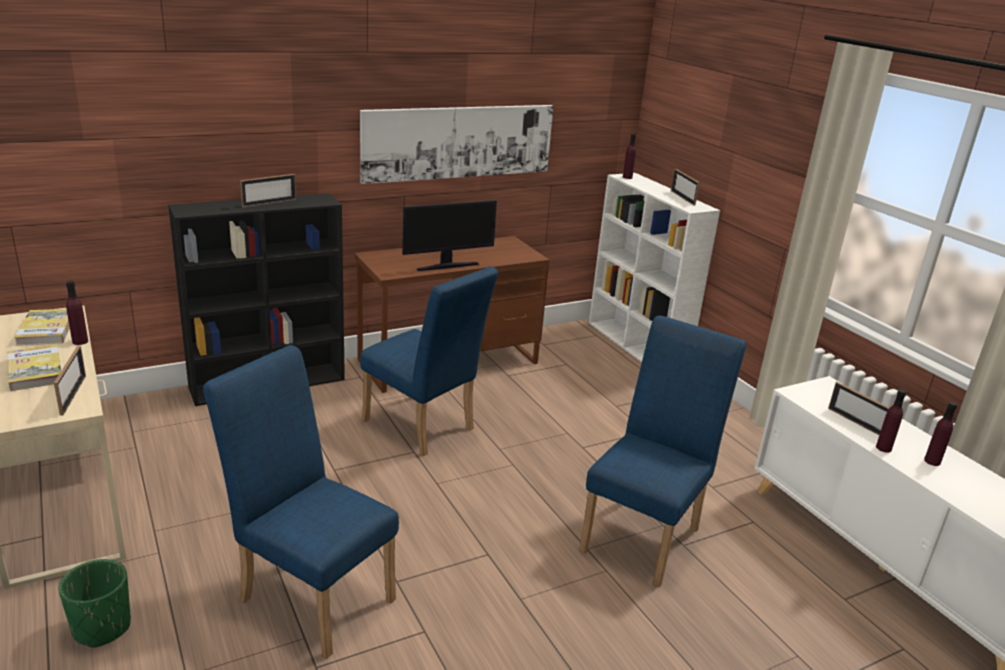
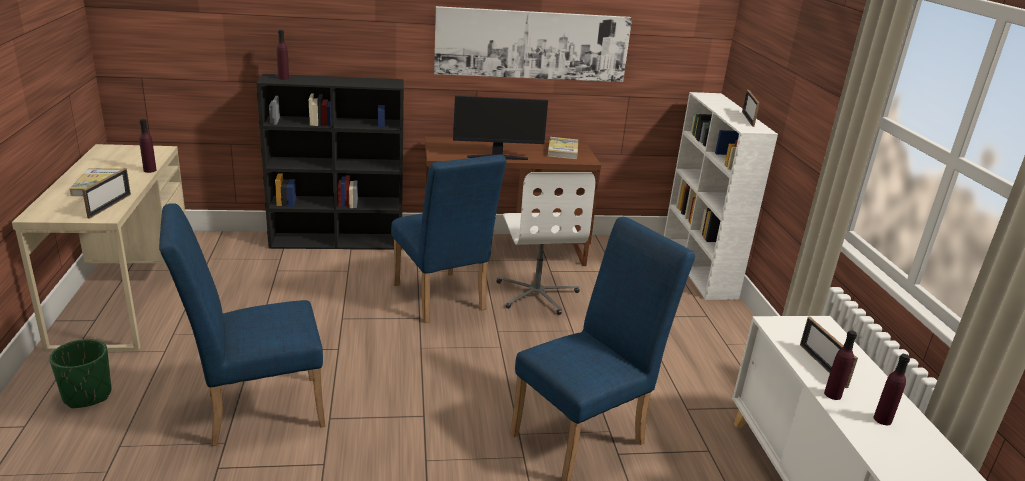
camera: 20 degrees right, 0 degrees up
book [14,309,70,345] -> book moved to [548,137,578,159]
blue chair [203,345,399,659] -> blue chair turned 75 degrees counterclockwise [159,203,325,446]
picture frame [240,174,296,207] -> none
purple bottle [623,134,636,179] -> purple bottle moved to [277,30,289,80]
none -> white office chair [496,172,595,315]

